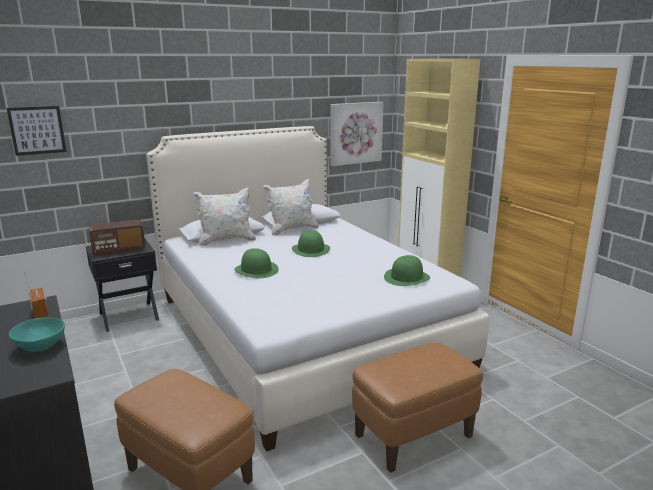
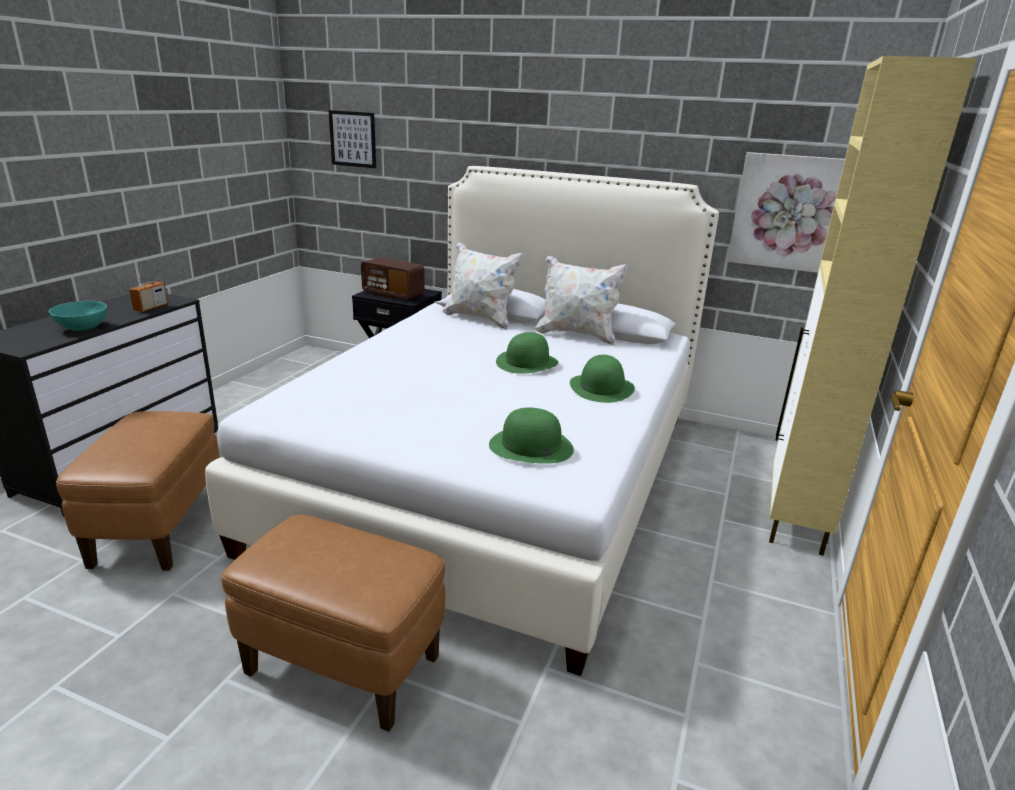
camera: 50 degrees right, 5 degrees up
green hat [234,248,278,278] -> green hat moved to [570,355,635,403]

